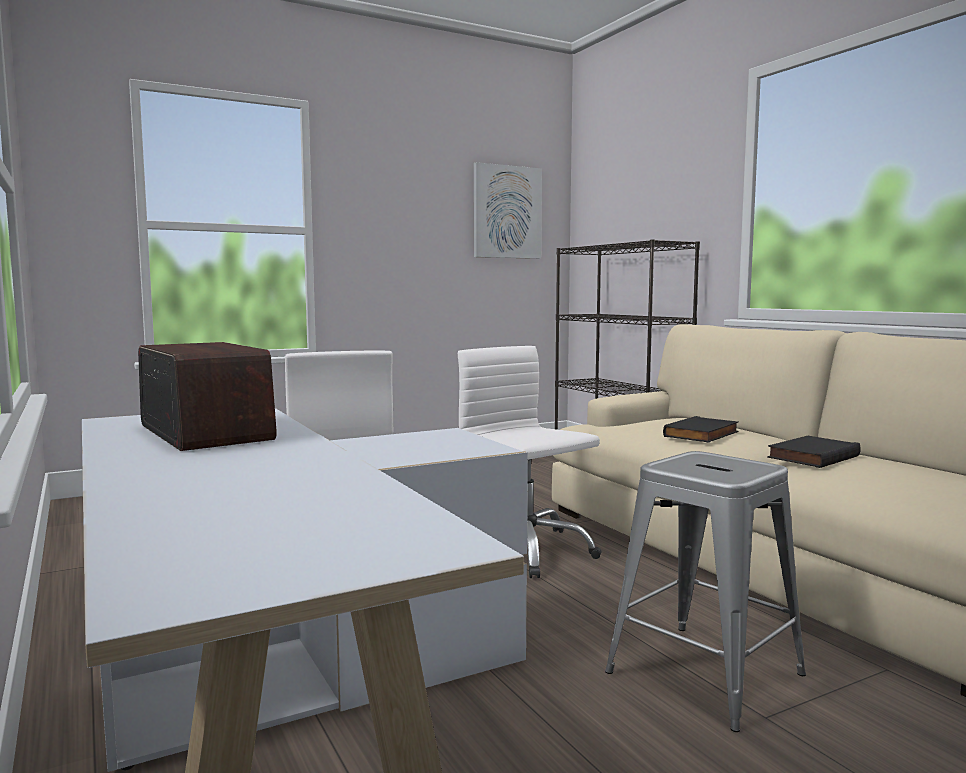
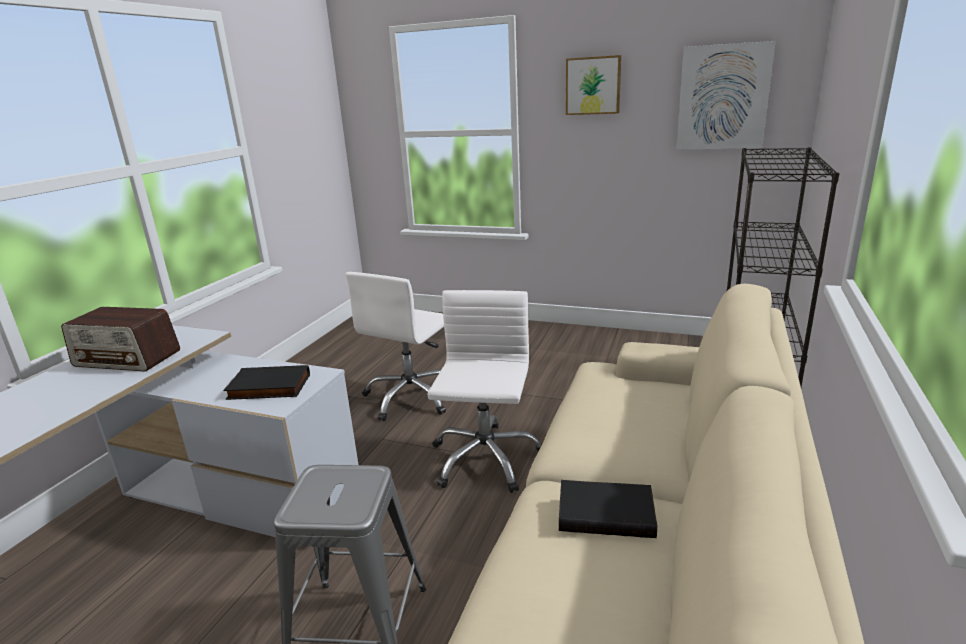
camera: 50 degrees right, 15 degrees up
radio [138,342,277,451] -> radio turned 90 degrees clockwise [61,307,180,371]
black book [663,416,738,442] -> black book moved to [223,365,310,400]
none -> picture [566,55,621,115]

